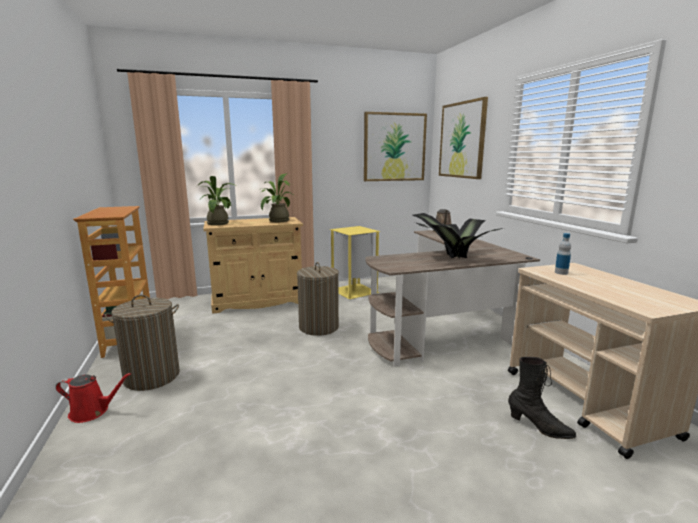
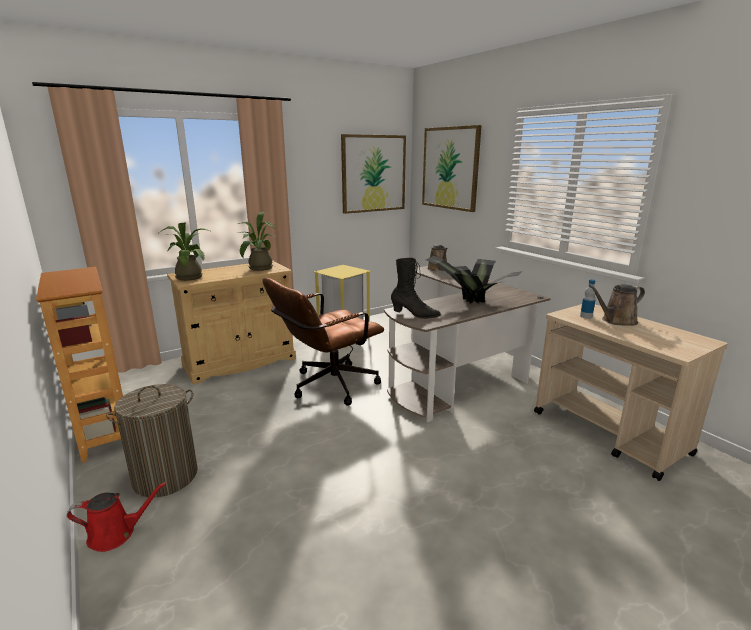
camera: 15 degrees left, 5 degrees up
laundry basket [297,262,339,336] -> brown office chair [263,278,384,406]
black boot [508,357,576,439] -> black boot moved to [391,258,441,319]
none -> brown watering can [589,284,645,326]

